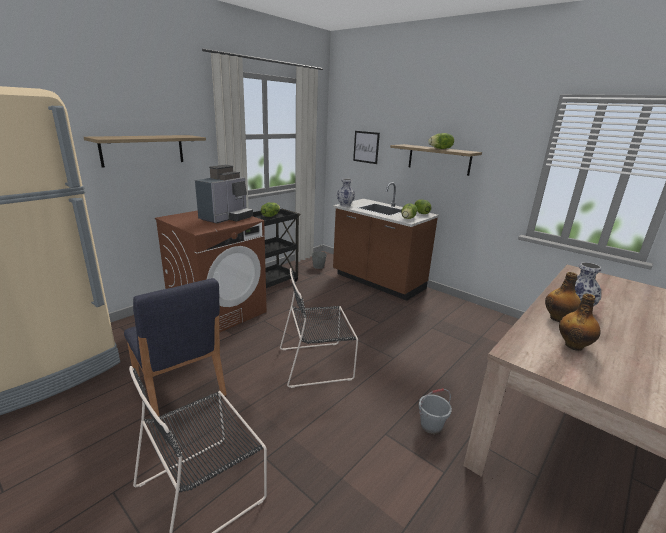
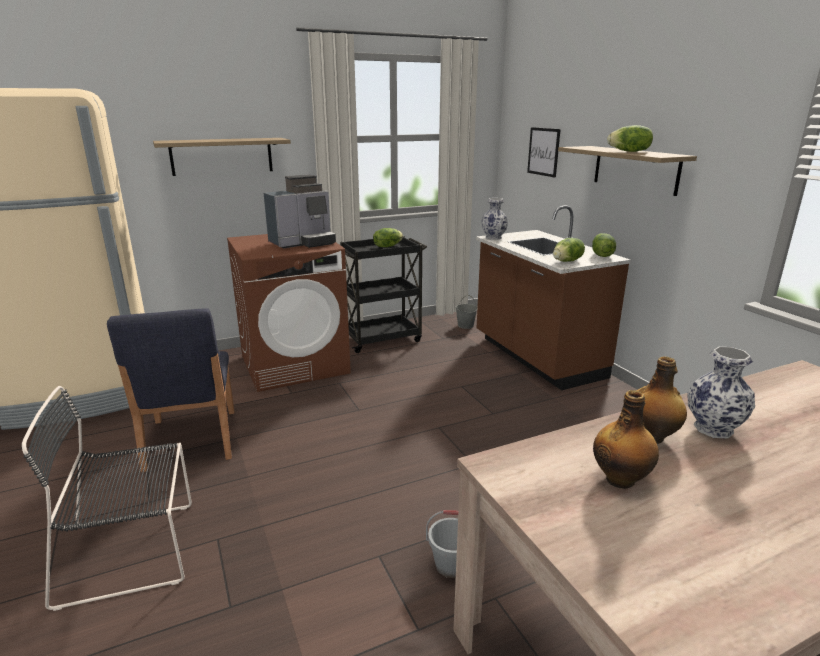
camera: 25 degrees right, 0 degrees up
black chair [280,268,358,388] -> none

